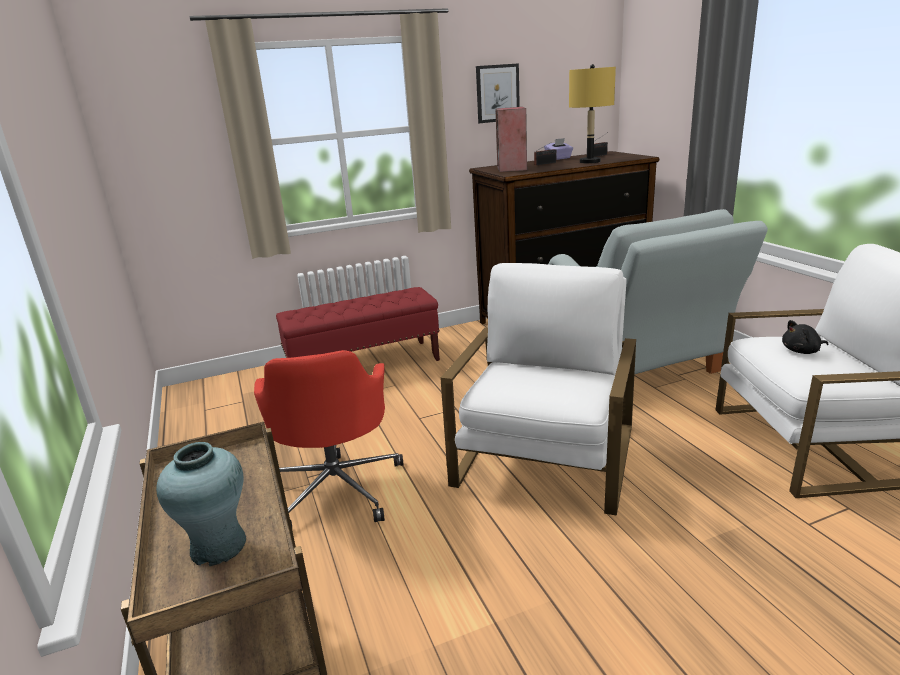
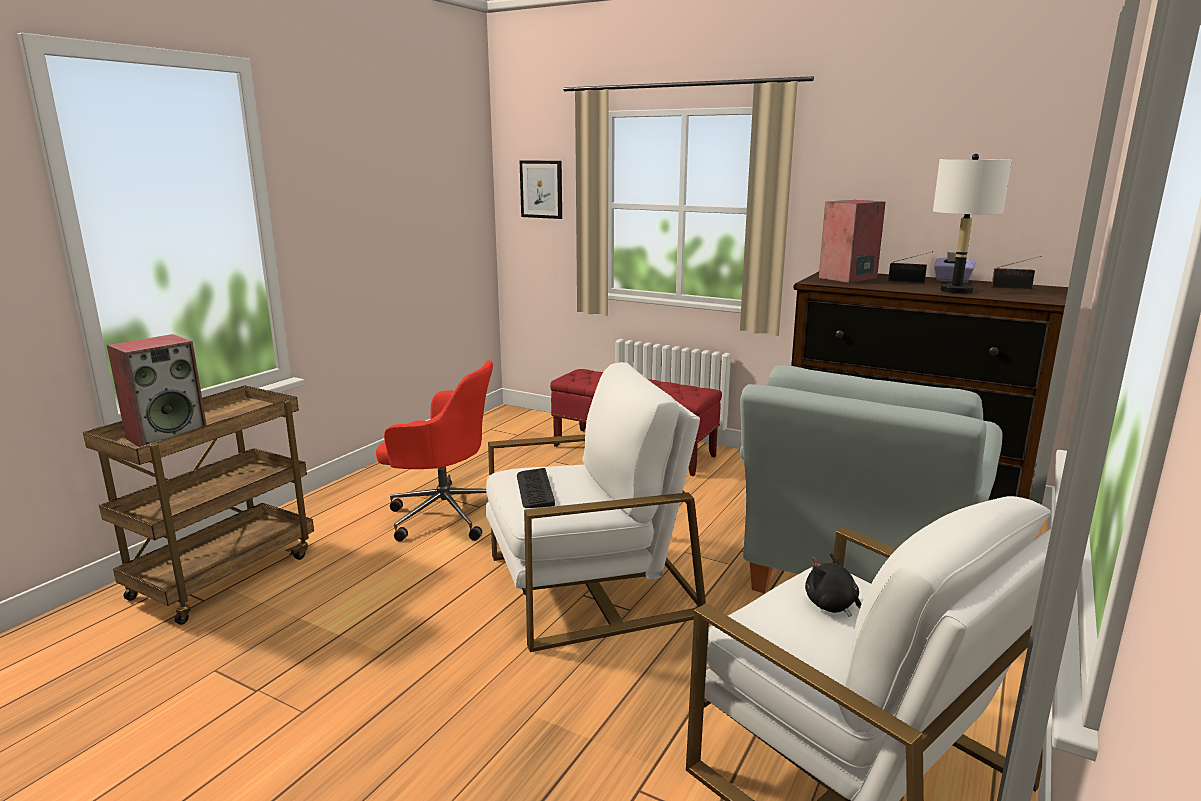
camera: 50 degrees right, 5 degrees down
turquoise vase [156,442,246,566] -> speaker [107,334,207,447]
red office chair [254,350,404,526] -> red office chair turned 120 degrees counterclockwise [376,360,493,542]
picture [476,63,520,123] -> picture moved to [520,160,562,219]
yellow table lamp [569,64,616,163] -> white table lamp [933,154,1012,293]
none -> keyboard [517,468,555,508]

